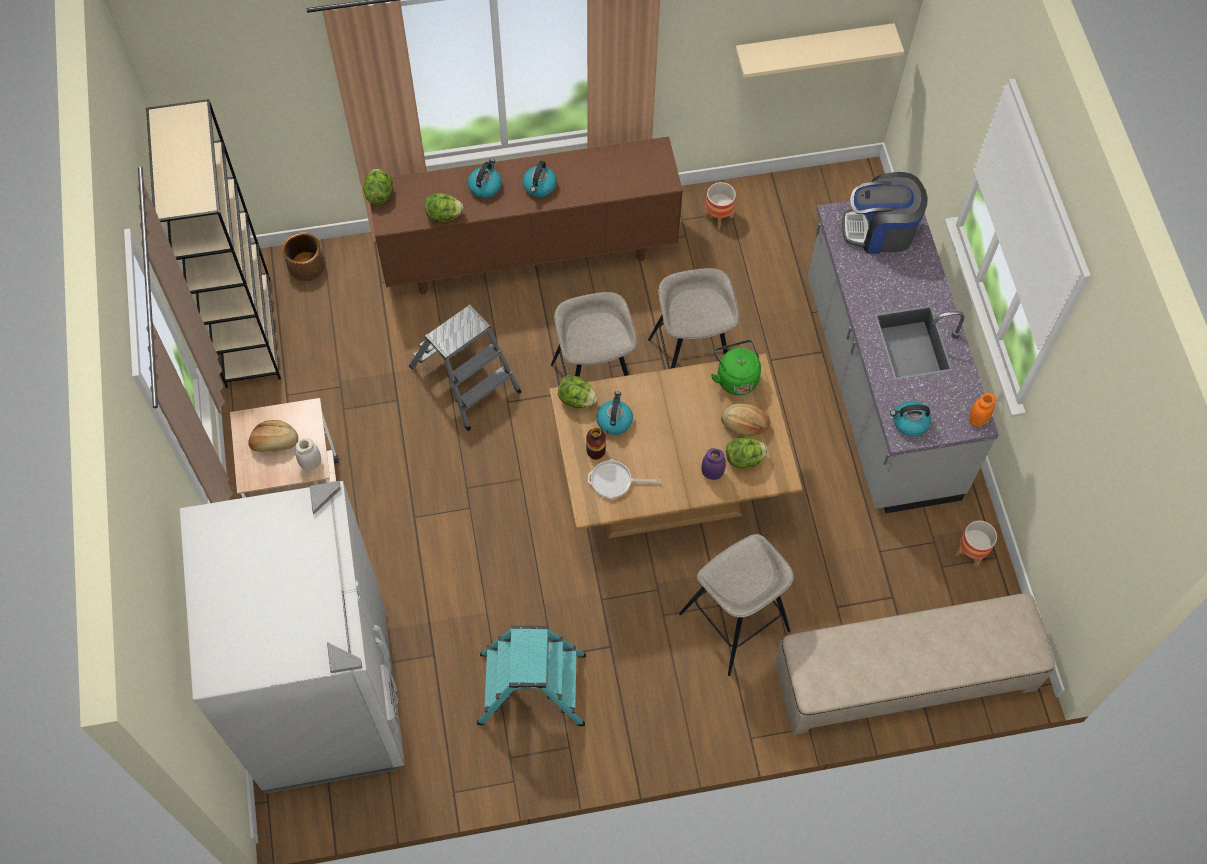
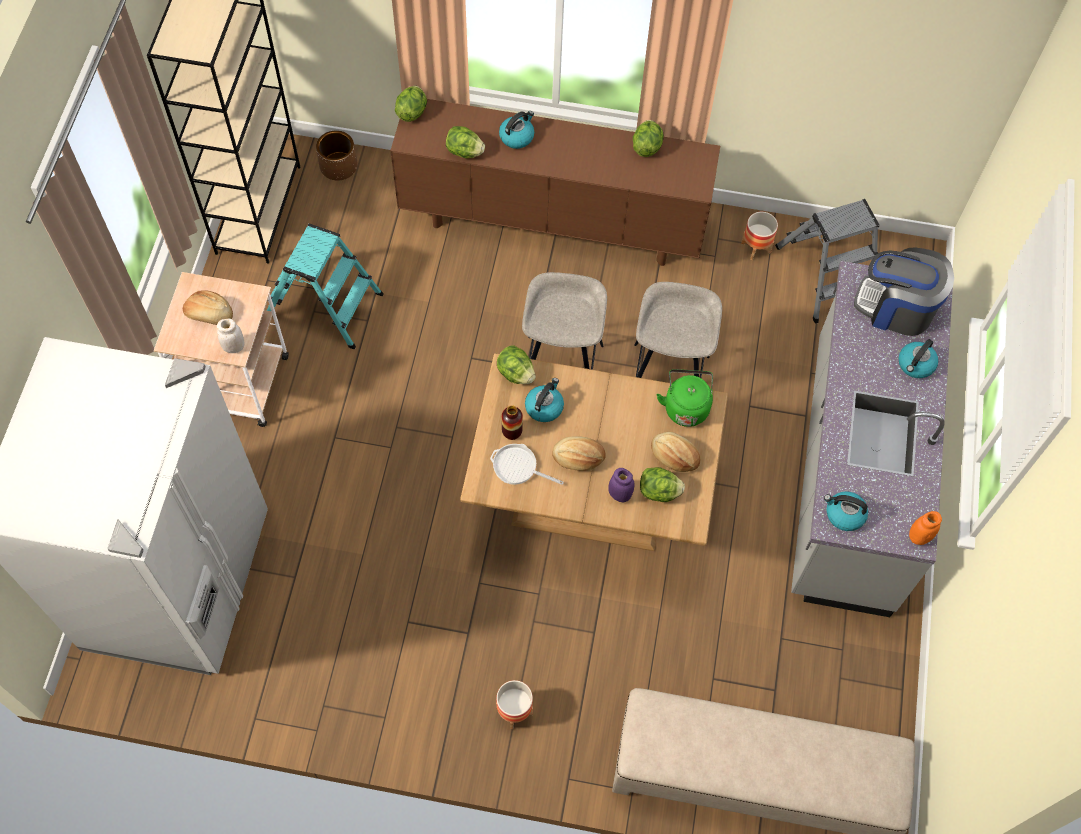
camera: 20 degrees right, 0 degrees up
grey step ladder [409,304,522,431] -> grey step ladder moved to [775,199,880,324]
turquoise step ladder [477,625,586,726] -> turquoise step ladder moved to [266,223,384,349]
kettle [523,161,557,197] -> kettle moved to [899,339,938,378]
grey stool [679,534,794,676] -> none
beige shelf [736,23,904,78] -> none
planter [955,520,997,567] -> planter moved to [496,680,533,729]
none -> bread [552,436,606,471]
none -> lettuce [633,120,664,157]

